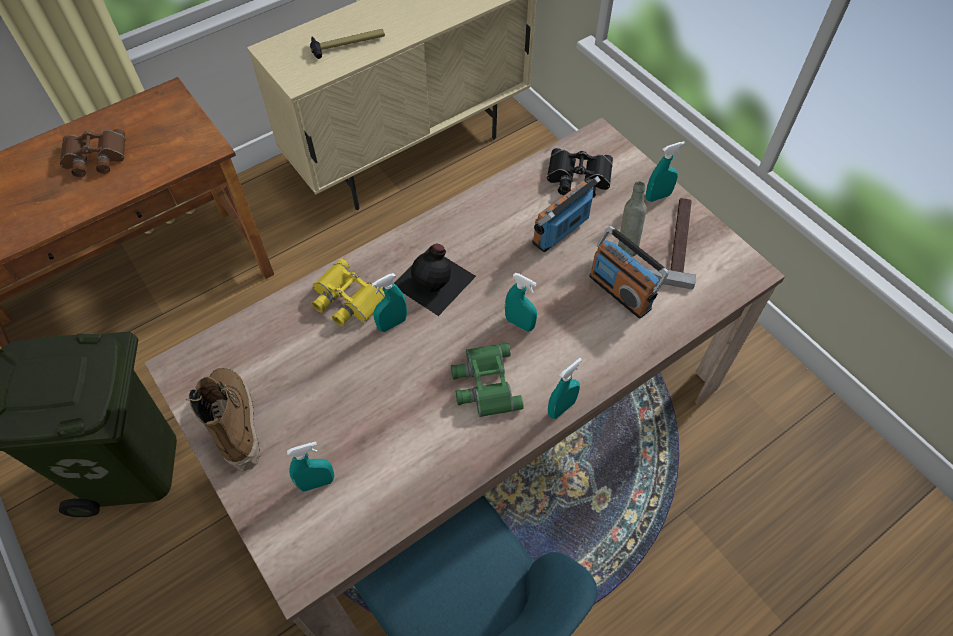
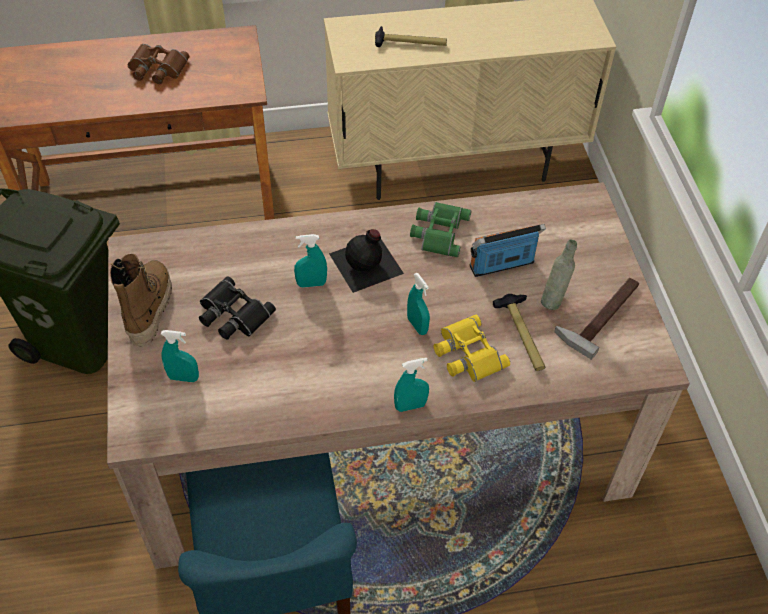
camera: 25 degrees right, 5 degrees down
yellow binoculars [312,258,385,326] -> yellow binoculars moved to [434,315,510,382]
green binoculars [451,343,524,417] -> green binoculars moved to [410,202,471,257]
black binoculars [547,148,613,198] -> black binoculars moved to [199,276,276,340]
radio [589,226,669,319] -> hammer [493,294,545,371]
turquoise spray bottle [646,141,685,202] -> none

